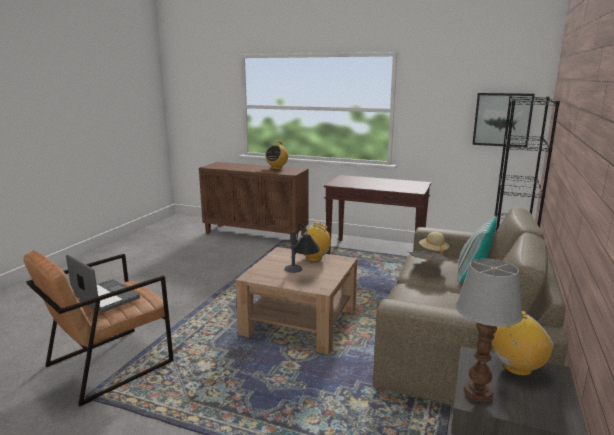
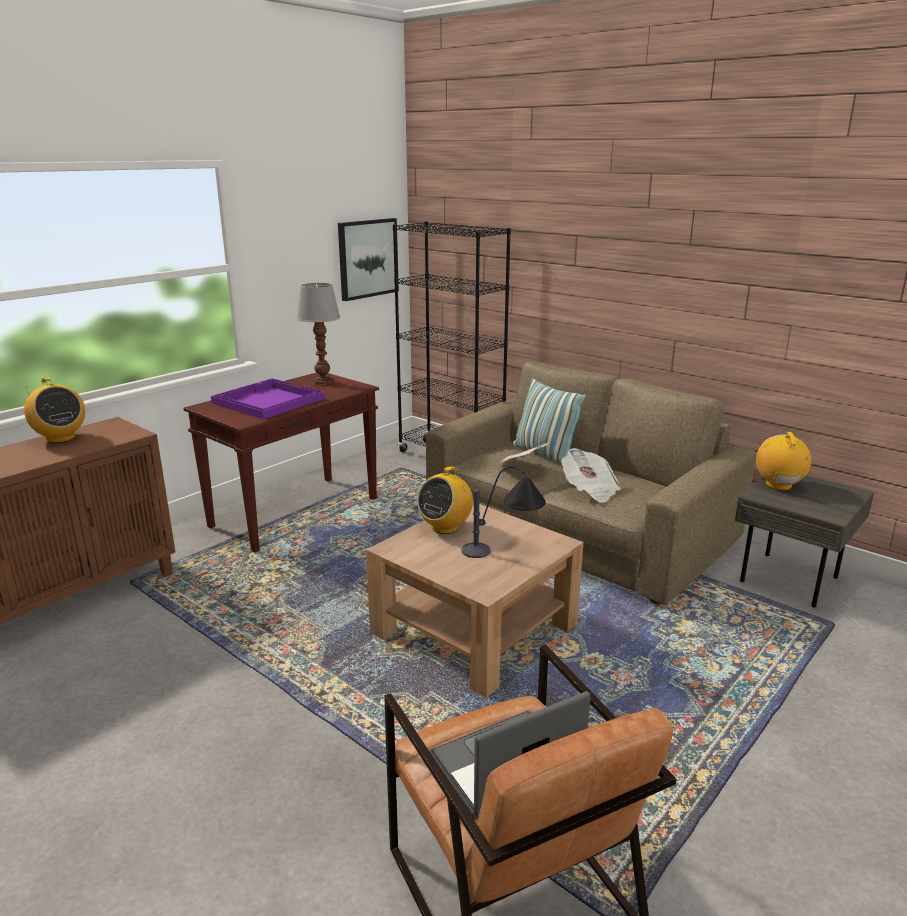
camera: 70 degrees left, 5 degrees up
beige hat [419,232,449,255] -> none
table lamp [456,259,523,402] -> table lamp moved to [297,283,341,385]
none -> purple tray [211,378,324,419]
none -> newspaper [561,448,621,503]

